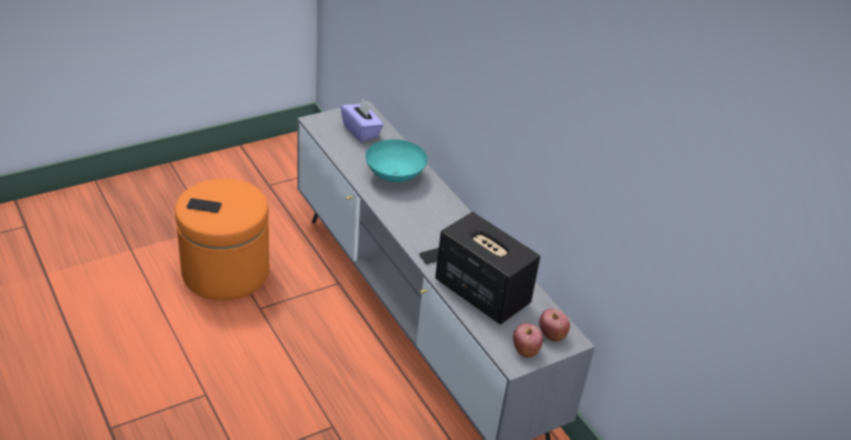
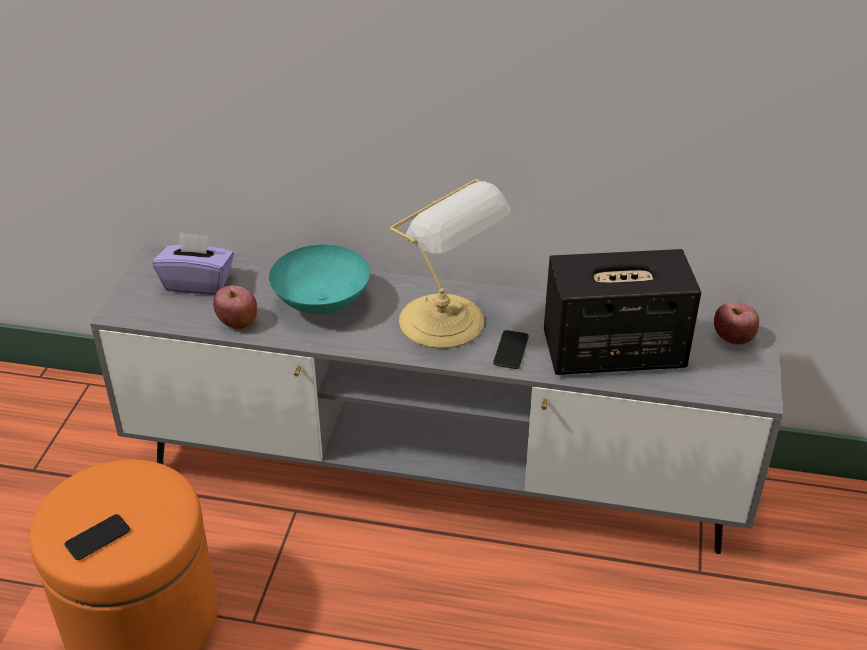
camera: 45 degrees left, 0 degrees up
apple [513,323,543,358] -> apple moved to [213,285,257,329]
none -> table lamp [390,179,511,349]

